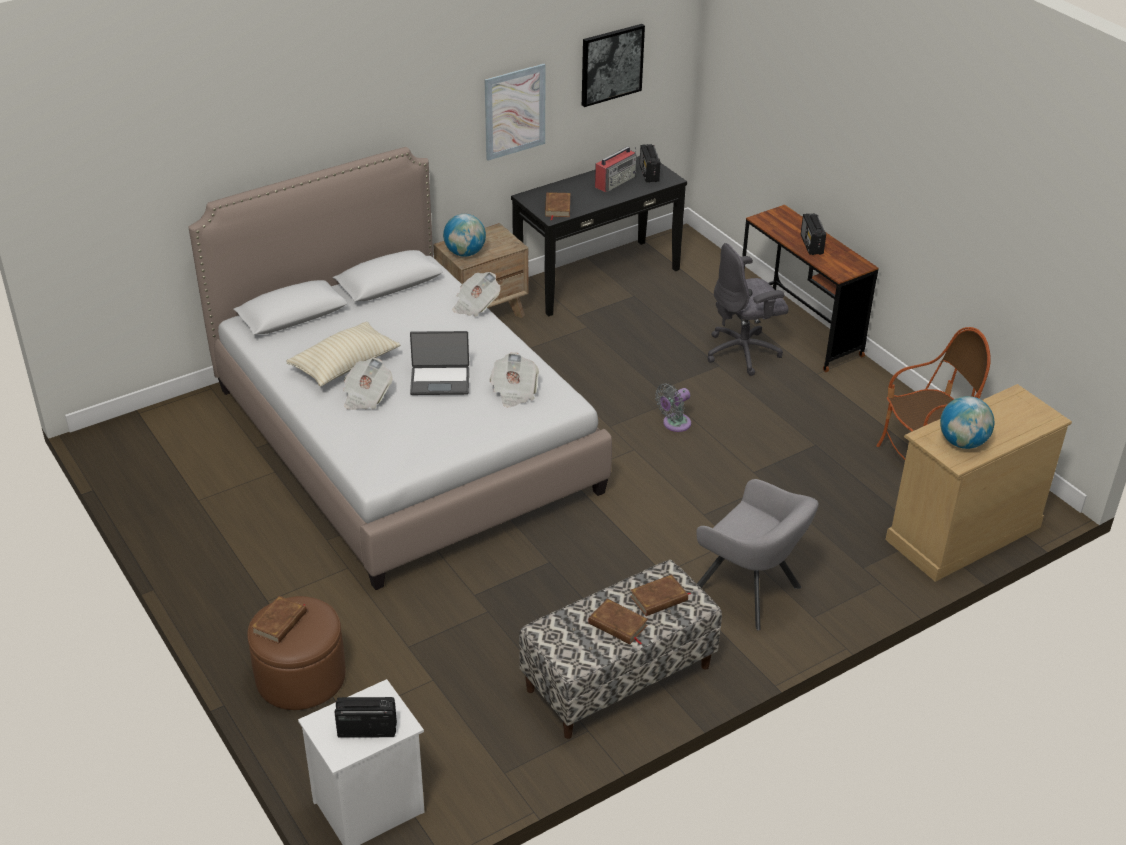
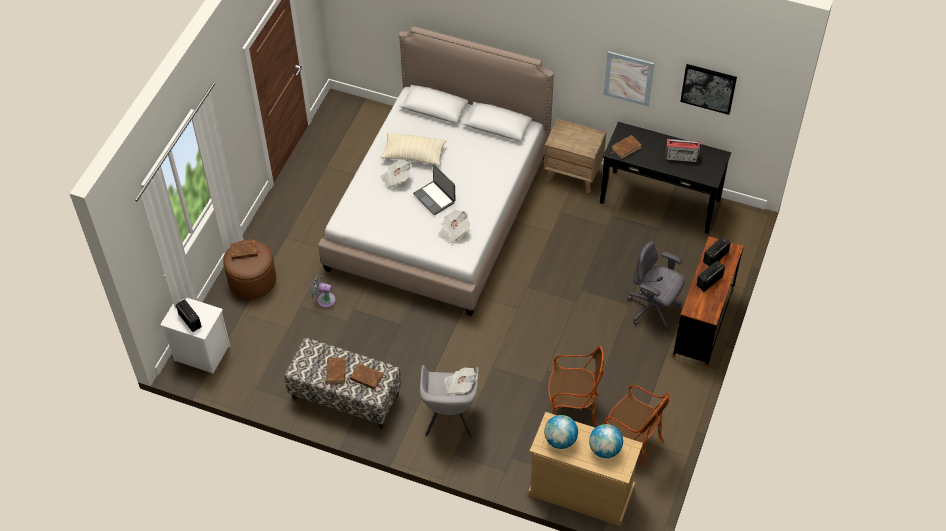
camera: 55 degrees right, 15 degrees up
globe [443,214,486,257] -> globe moved to [589,424,623,458]
newspaper [453,272,501,317] -> newspaper moved to [444,368,477,395]
radio [640,144,660,182] -> radio moved to [703,236,731,267]
grey fan [655,383,691,432] -> grey fan moved to [310,274,336,308]
none -> armchair [548,346,604,426]

